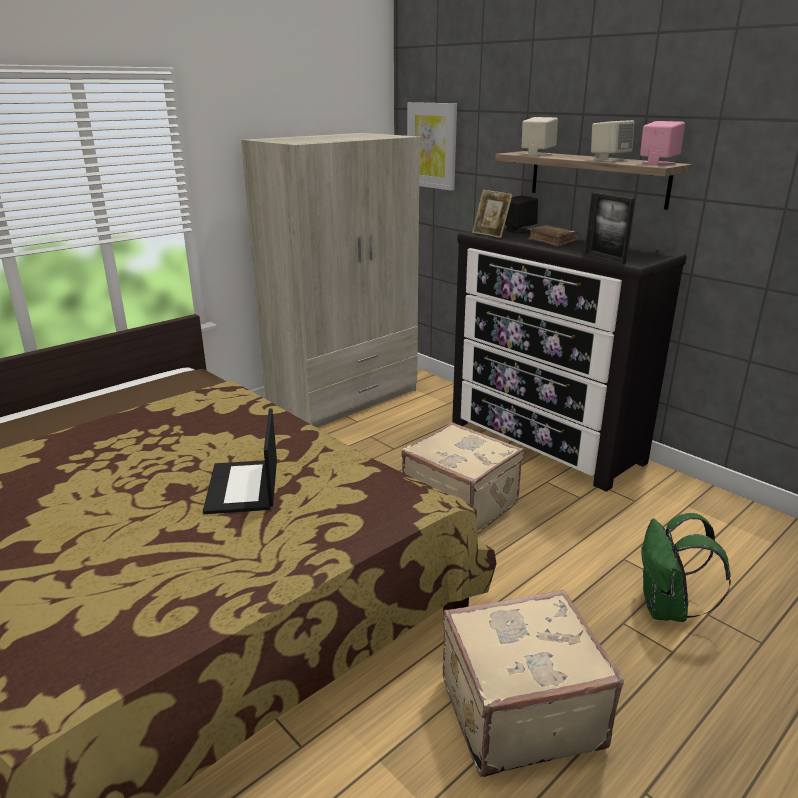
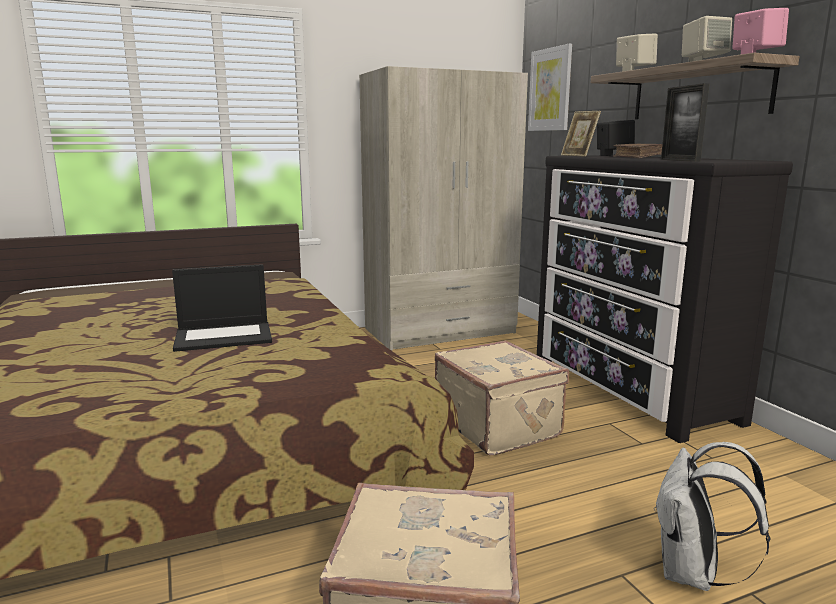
camera: 20 degrees right, 10 degrees down
laptop [203,408,277,514] -> laptop turned 120 degrees counterclockwise [172,264,272,352]
green backpack [641,513,731,622] -> white backpack [654,442,770,591]

